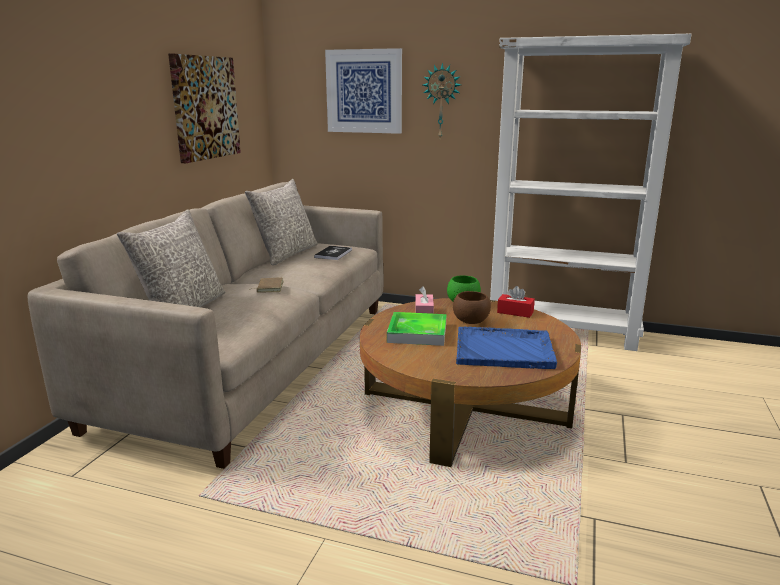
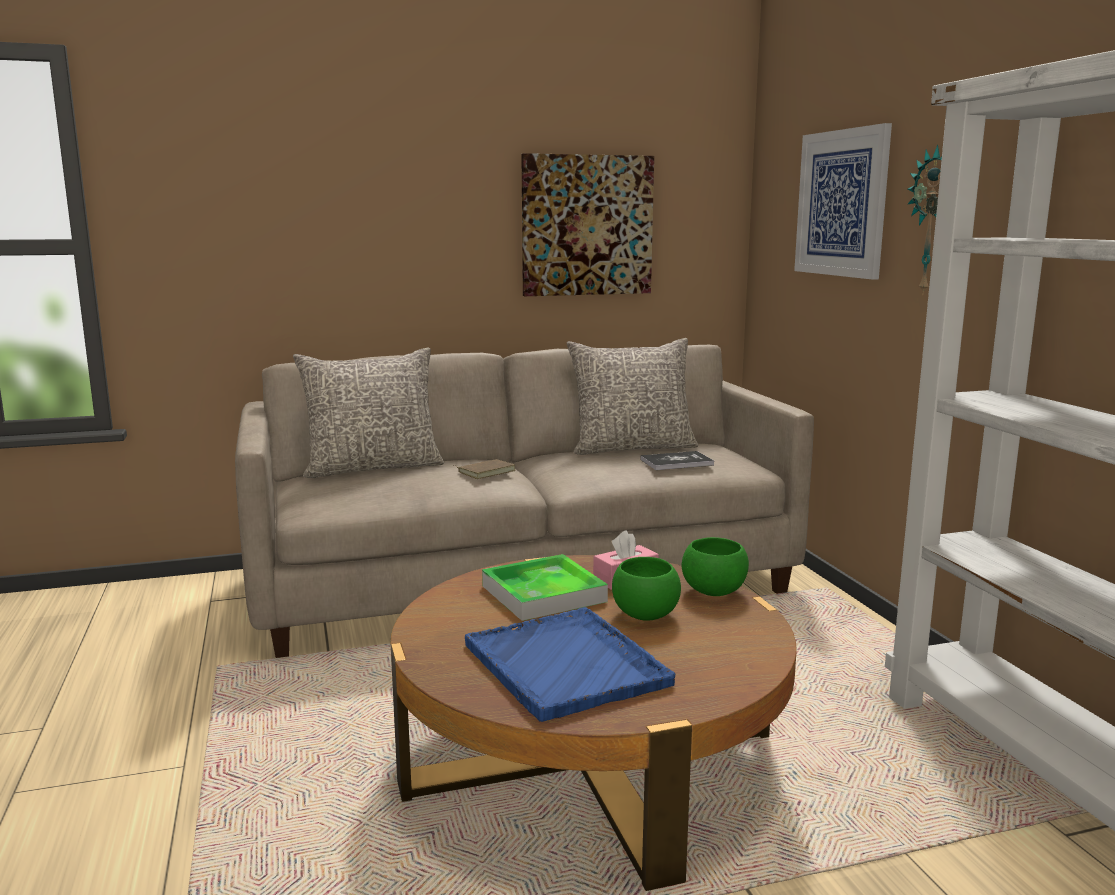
camera: 55 degrees right, 5 degrees down
brown bowl [453,291,491,324] -> green bowl [612,557,681,621]
red tissue box [497,286,535,318] -> none

